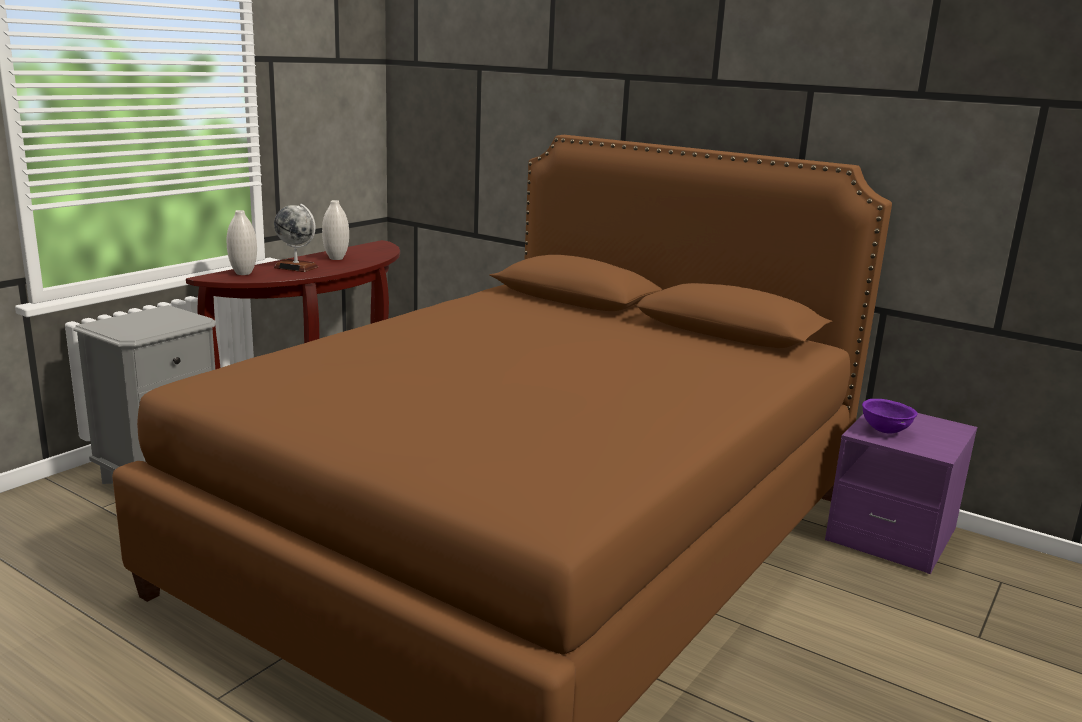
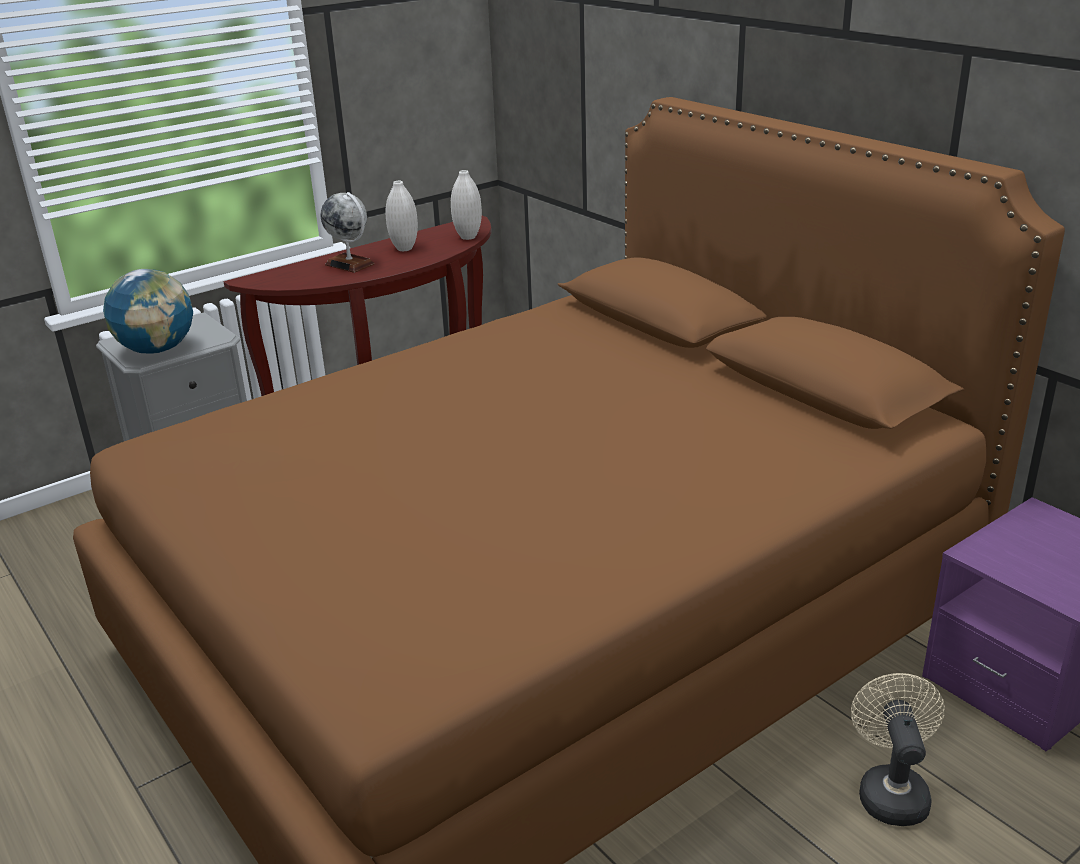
camera: 20 degrees right, 10 degrees up
white vase [227,210,257,275] -> white vase moved to [451,170,482,240]
purple bowl [862,399,918,434] -> none
none -> globe [103,269,193,354]
none -> beige fan [851,673,945,826]

